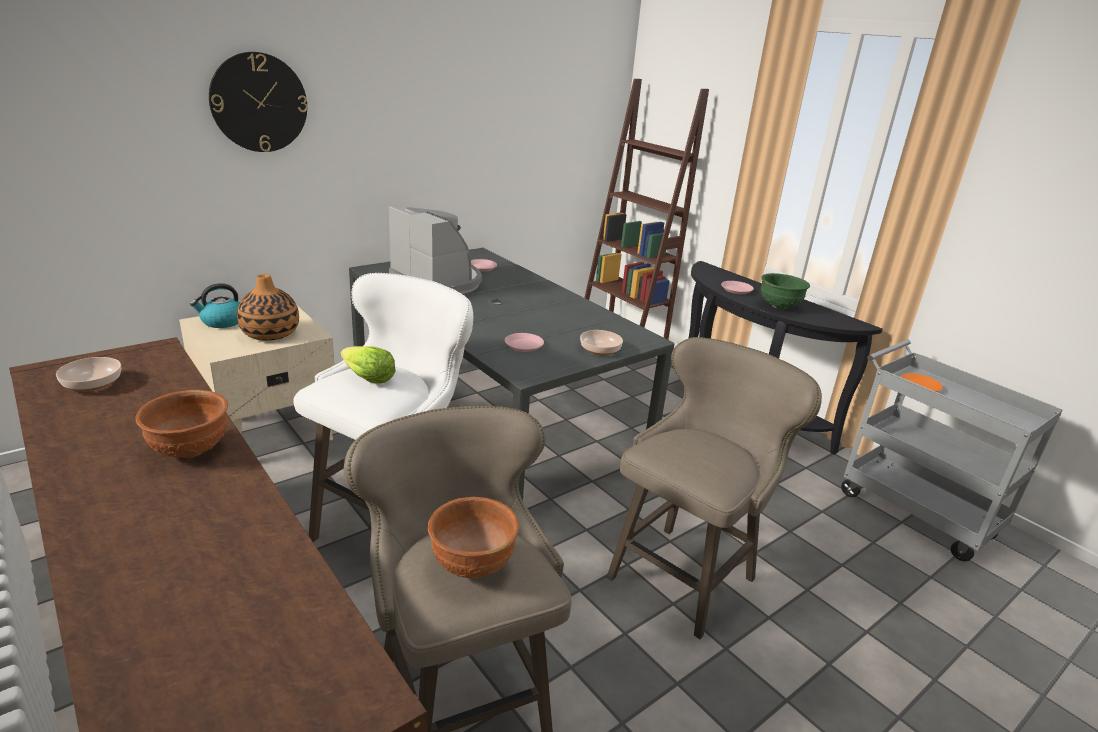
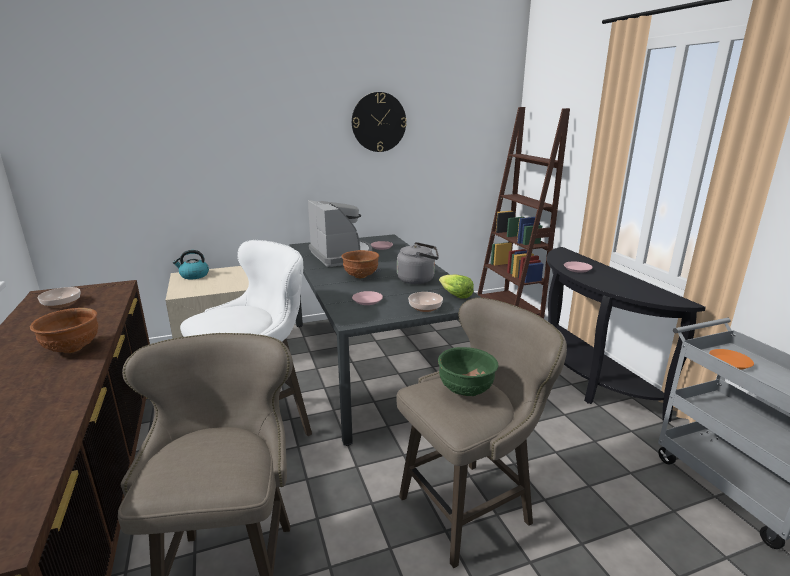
camera: 20 degrees right, 5 degrees down
wall clock [209,52,308,152] -> wall clock moved to [352,92,407,152]
vase [237,274,299,341] -> none
lettuce [341,346,396,383] -> lettuce moved to [439,275,474,298]
brown bowl [428,497,519,578] -> brown bowl moved to [341,250,379,278]
green bowl [761,273,810,309] -> green bowl moved to [438,347,498,396]
none -> grey kettle [397,242,439,284]

